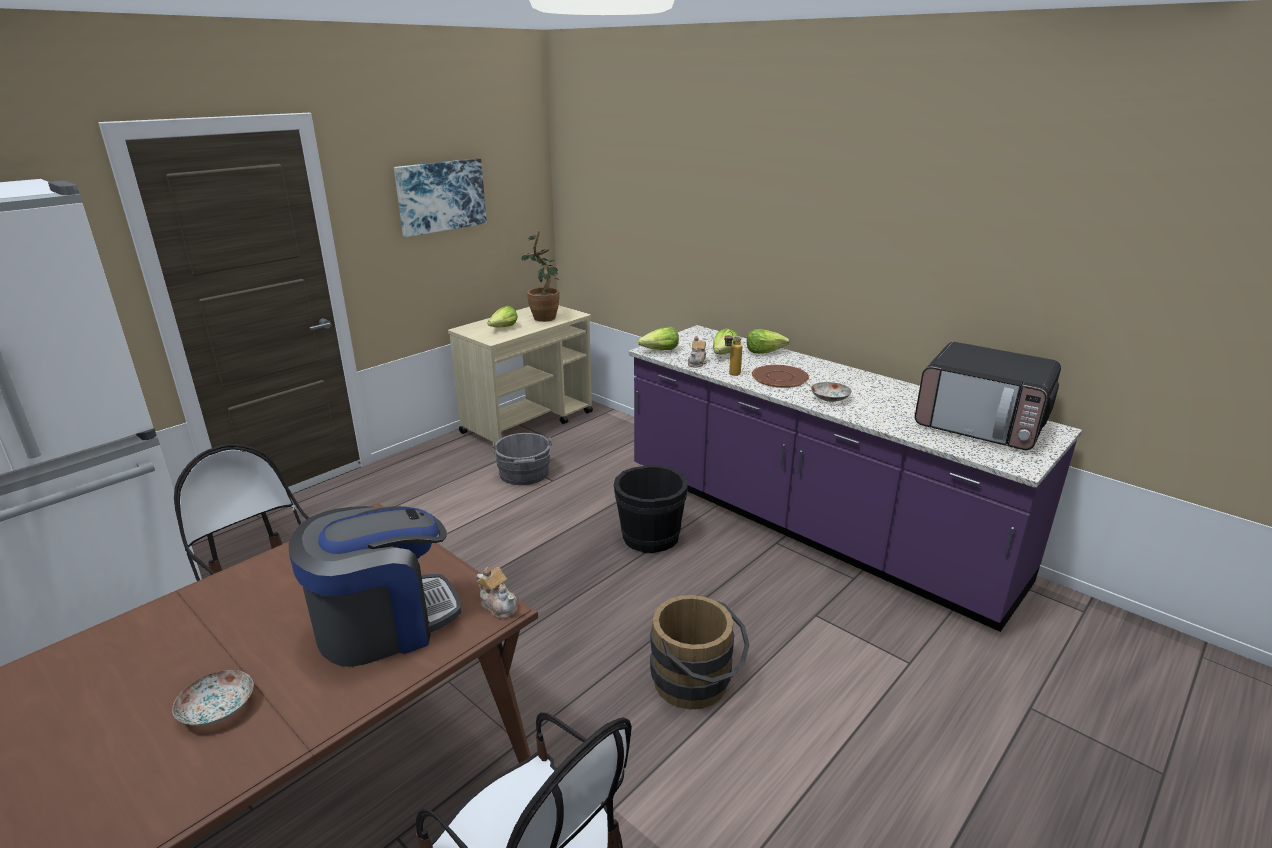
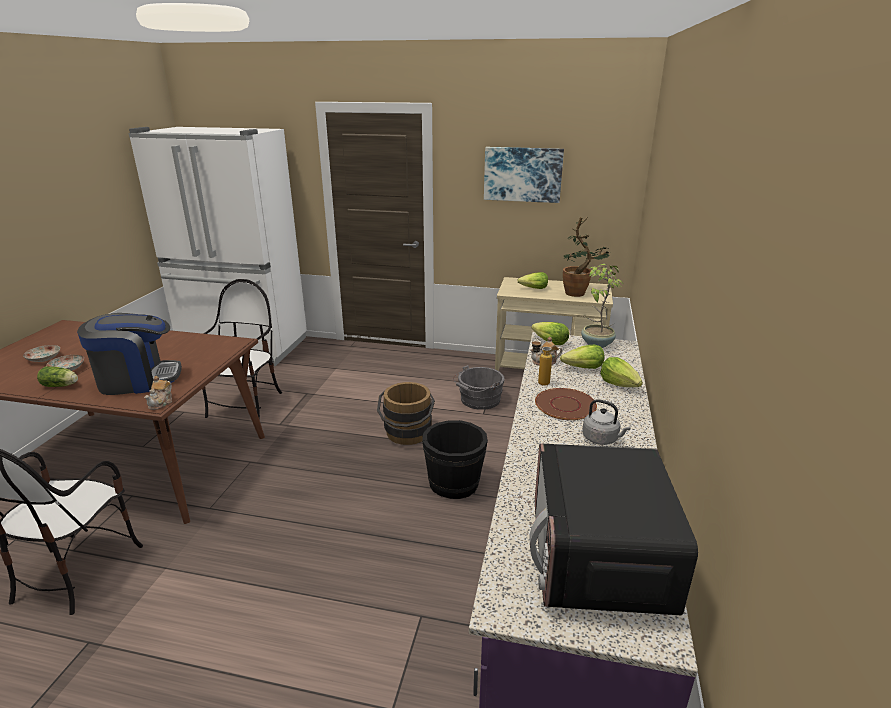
camera: 60 degrees right, 0 degrees up
coffee machine [289,506,461,667] -> coffee machine turned 45 degrees counterclockwise [77,313,182,395]
brown bucket [650,595,750,710] -> brown bucket moved to [377,382,435,445]
plate [811,382,852,402] -> plate moved to [23,345,60,362]
none -> lettuce [37,366,78,387]
none -> potted plant [581,264,623,348]
none -> grey kettle [582,399,631,445]

